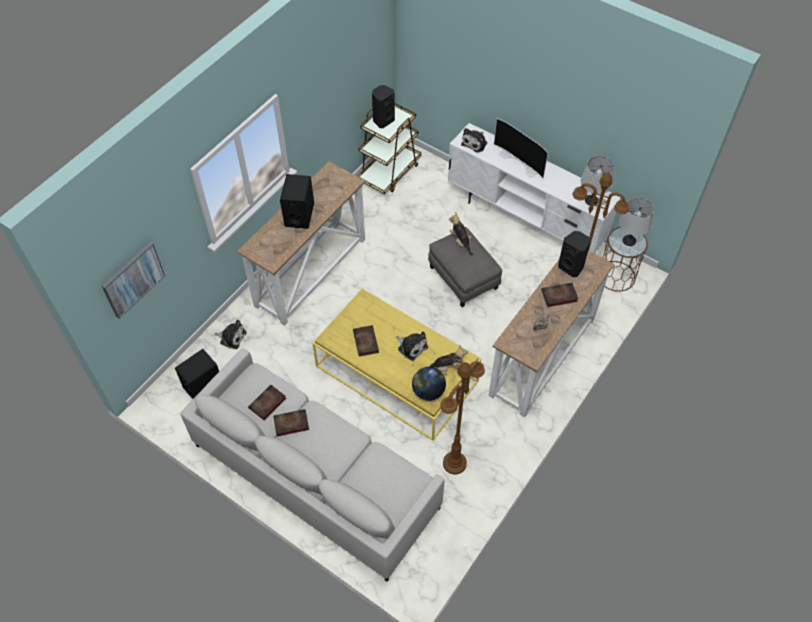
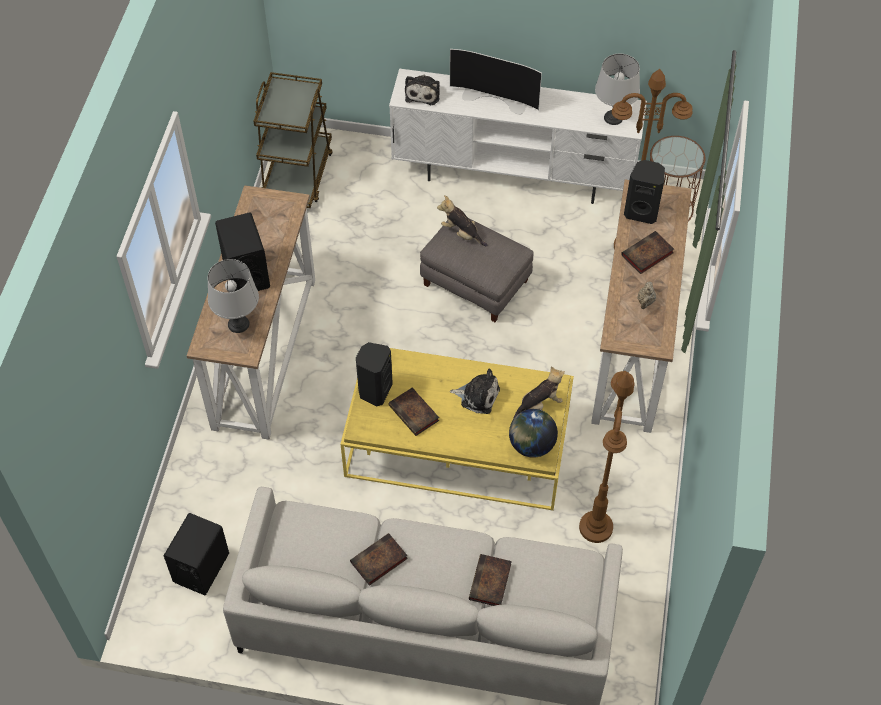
camera: 25 degrees left, 0 degrees up
picture [102,242,165,319] -> none
plush toy [214,320,246,349] -> none
book [248,384,286,420] -> book moved to [469,554,512,606]
black speaker [372,85,395,128] -> black speaker moved to [356,342,393,406]
grey table lamp [619,198,654,246] -> grey table lamp moved to [208,259,259,333]

